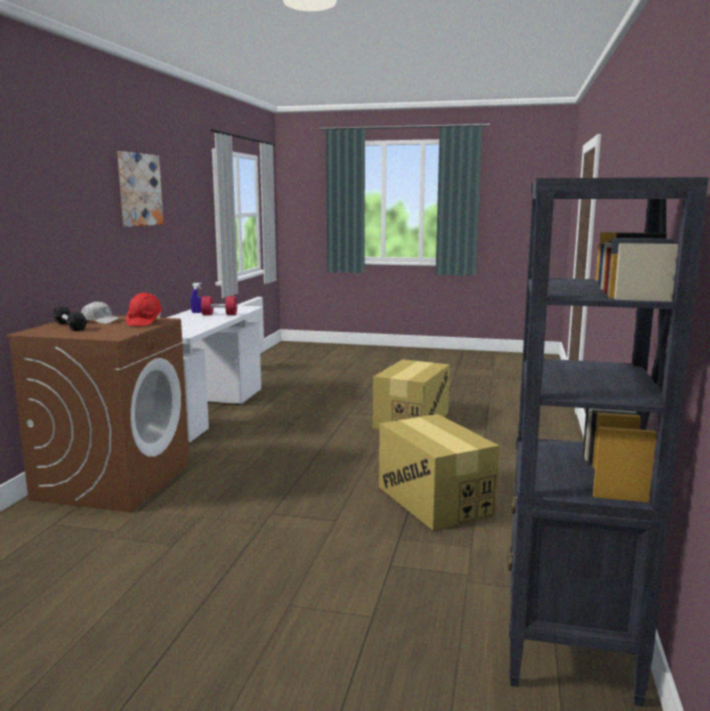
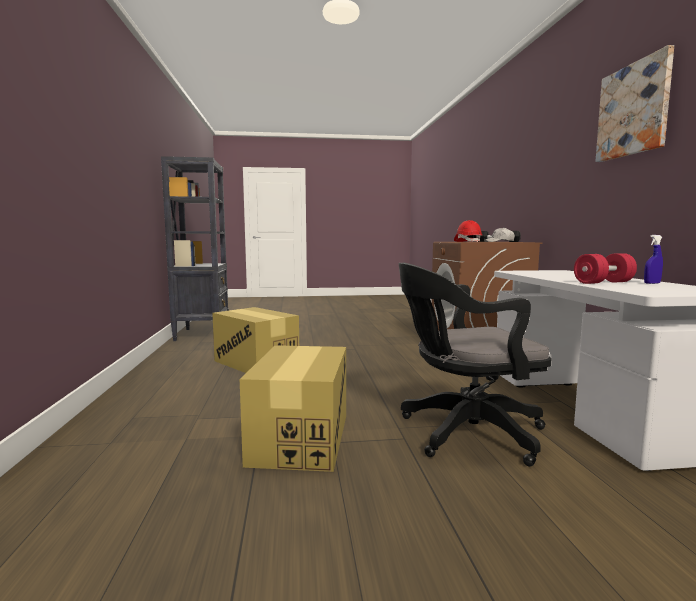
camera: 160 degrees right, 5 degrees down
none -> black office chair [399,263,552,467]

